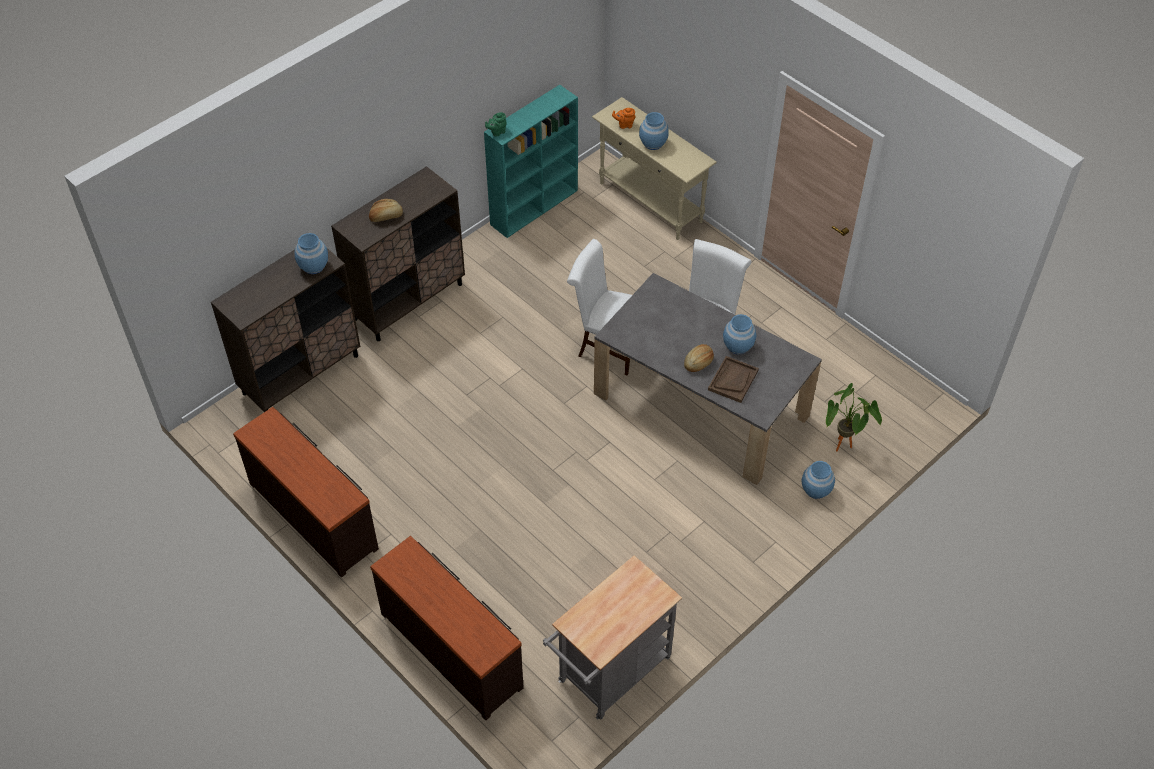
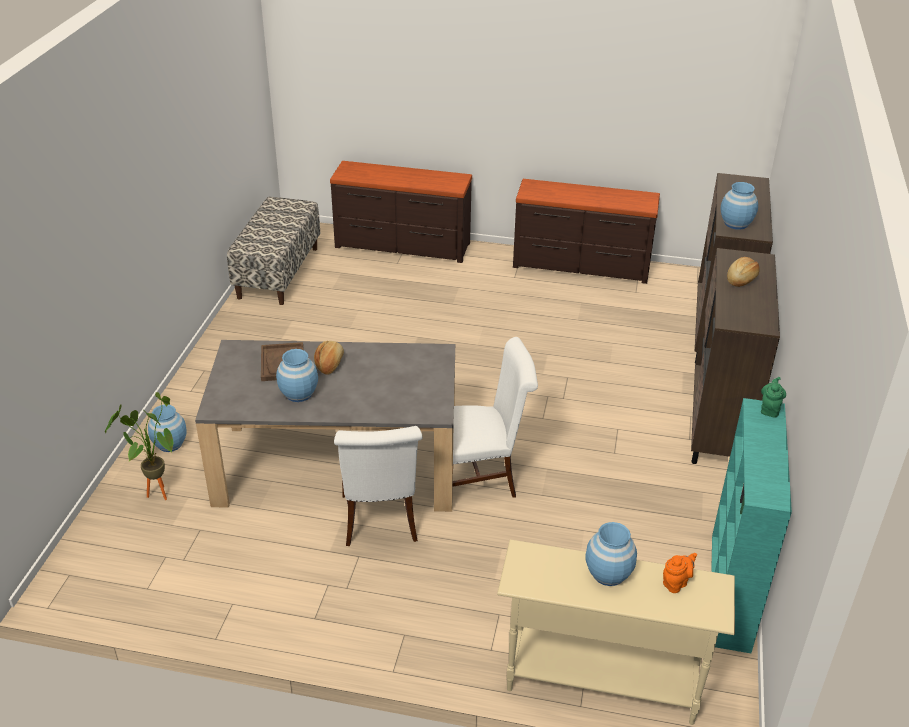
camera: 145 degrees right, 15 degrees down
grey cart [543,556,682,720] -> bench [227,197,320,305]

